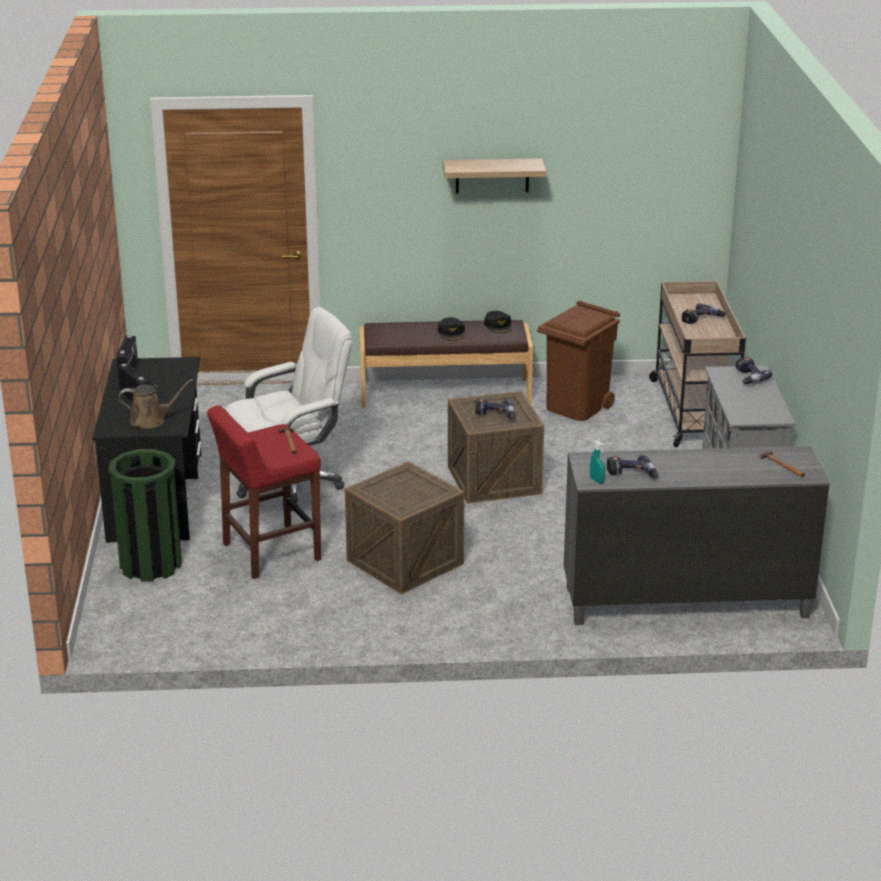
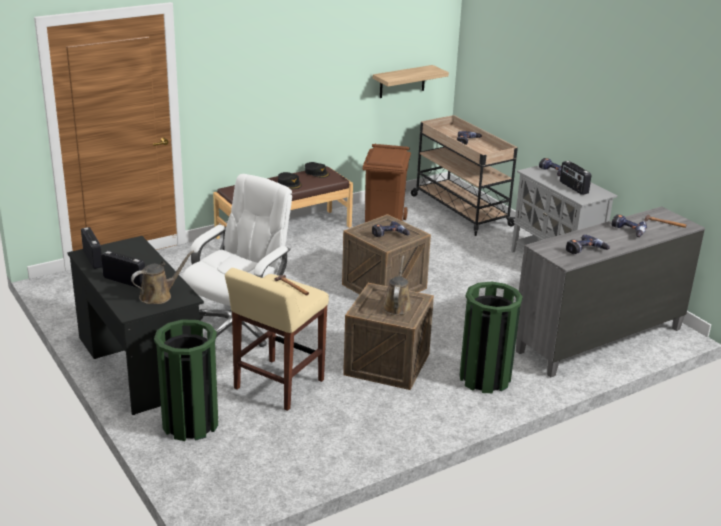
camera: 30 degrees left, 0 degrees up
red stool [207,405,321,579] -> beige stool [225,268,329,411]
shelf [443,158,546,194] -> shelf moved to [373,65,449,98]
turquoise spray bottle [590,440,605,484] -> none
none -> brown watering can [382,256,411,315]
none -> green trash can [460,281,523,393]
none -> radio [560,161,592,195]
none -> power drill [612,214,647,237]

